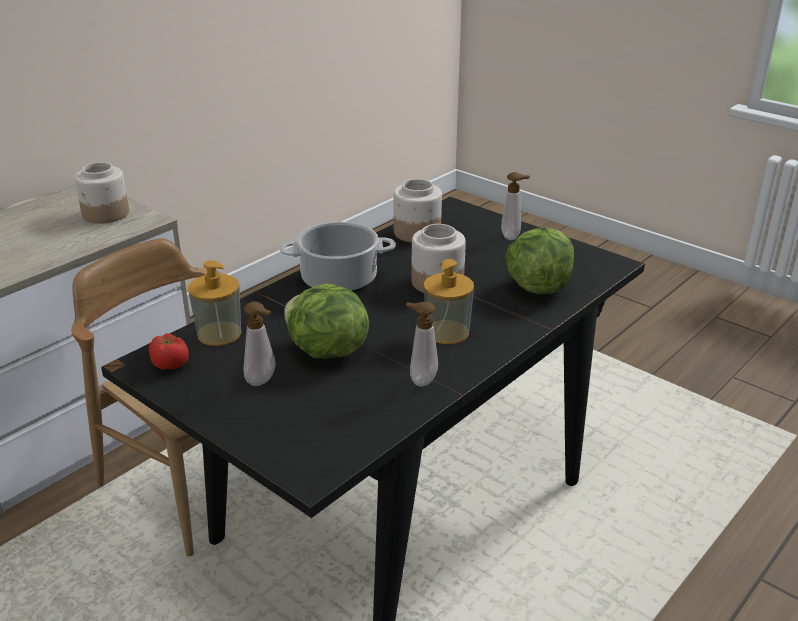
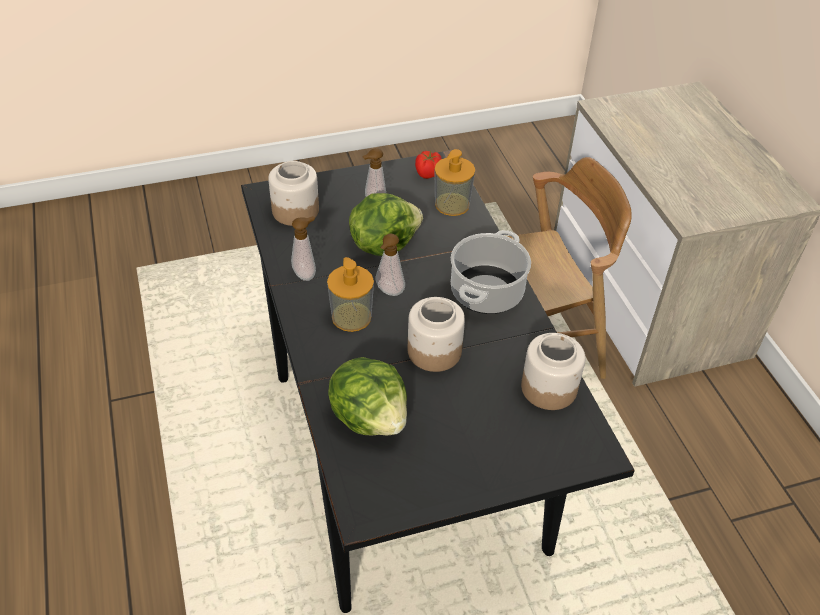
camera: 120 degrees right, 15 degrees up
jar [75,162,129,224] -> jar moved to [268,161,319,226]
soap dispenser [501,172,530,240] -> soap dispenser moved to [375,233,405,296]

